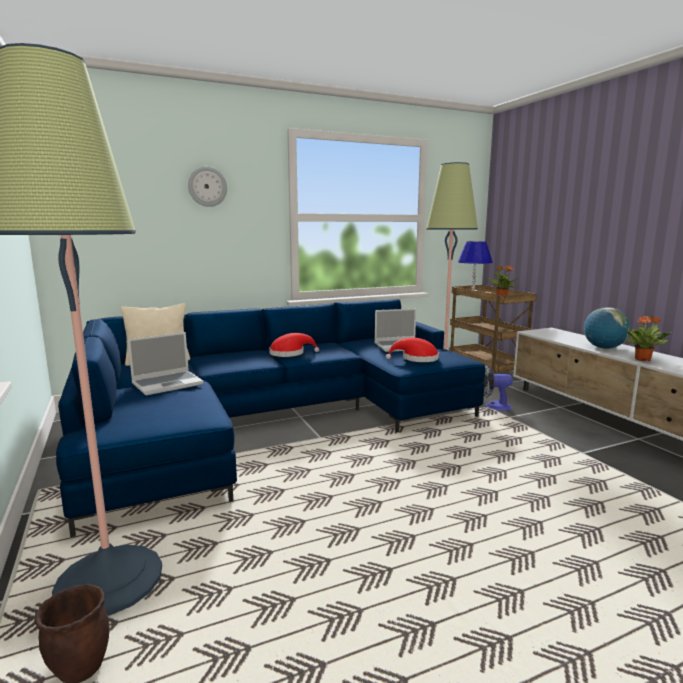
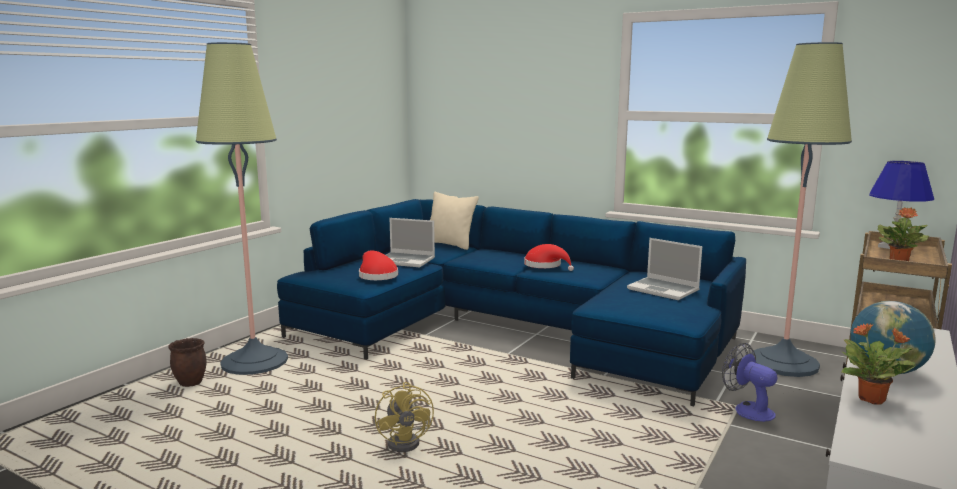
camera: 55 degrees right, 0 degrees up
wall clock [188,167,227,207] -> none
red hat [386,337,439,362] -> red hat moved to [359,251,398,280]
none -> yellow fan [375,382,434,452]

